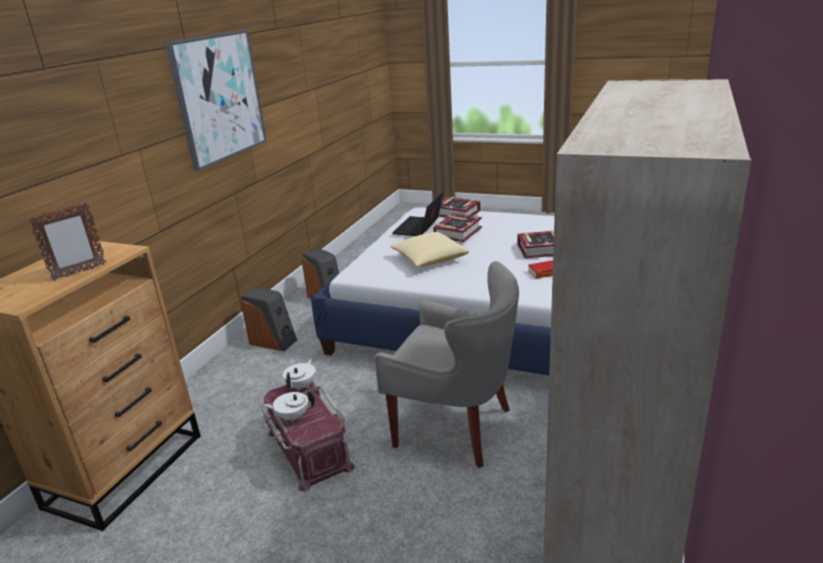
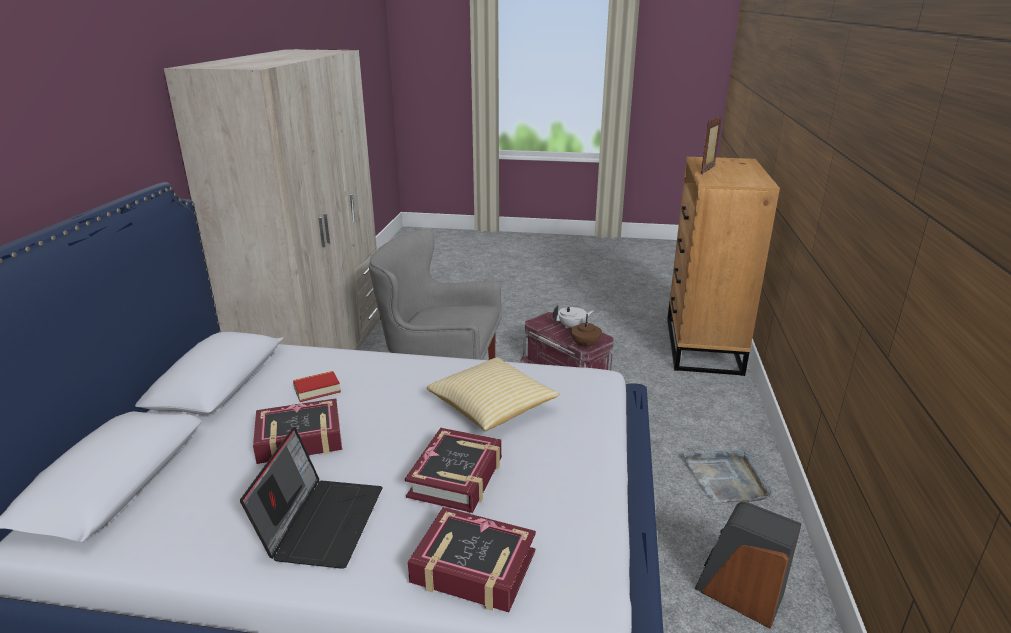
camera: 165 degrees right, 0 degrees up
picture [165,29,267,171] -> none
speaker [241,287,297,351] -> grey tray [683,450,772,503]
white teapot [283,359,316,390] -> brown teapot [571,314,602,349]
laptop [393,191,444,236] -> laptop moved to [240,427,383,569]

